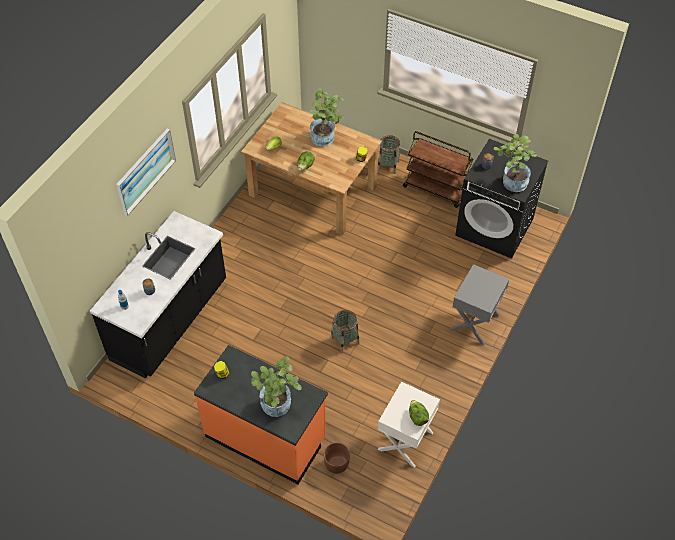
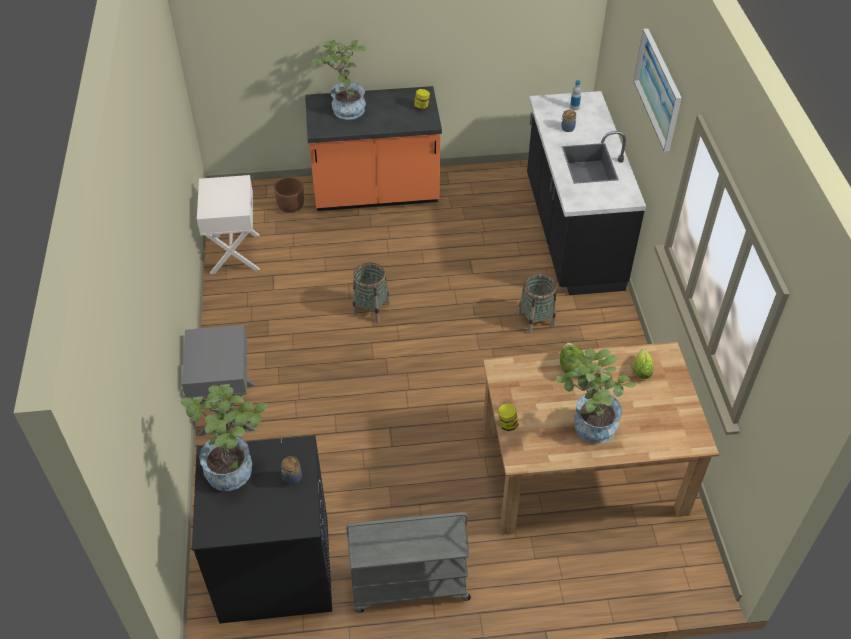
camera: 145 degrees right, 5 degrees down
basket [378,135,400,174] -> basket moved to [517,273,557,333]
brown cart [403,131,473,208] -> grey cart [346,512,471,613]
lettuce [409,400,429,426] -> none

